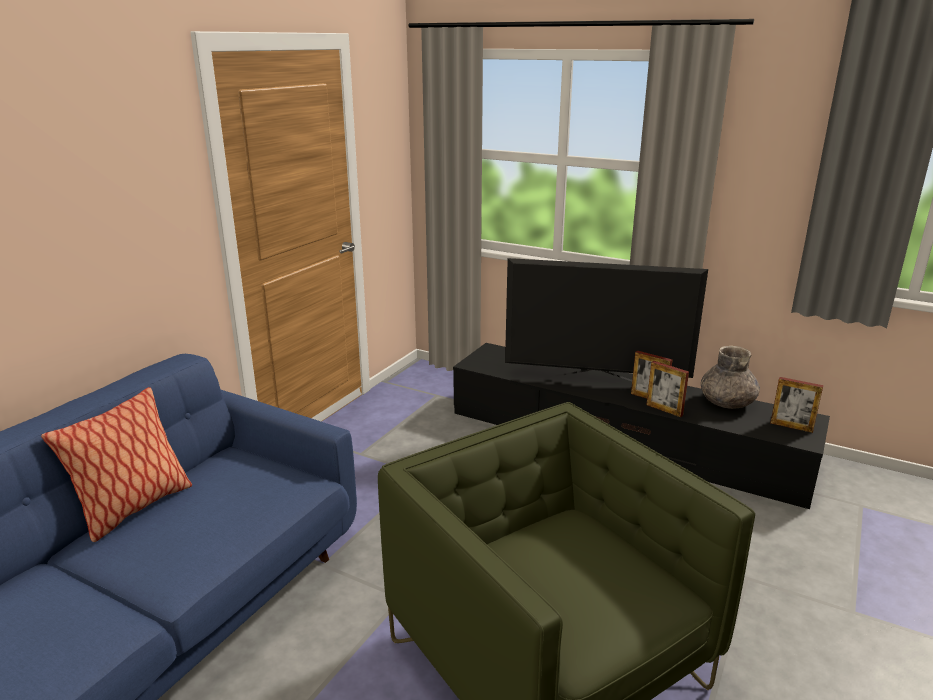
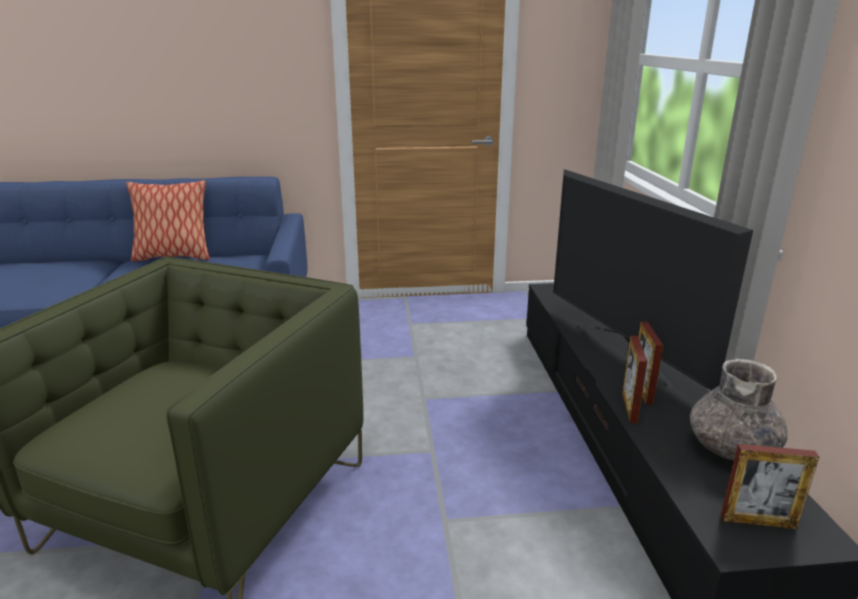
camera: 55 degrees right, 0 degrees up
picture frame [770,377,823,433] -> picture frame turned 75 degrees counterclockwise [721,444,819,529]

